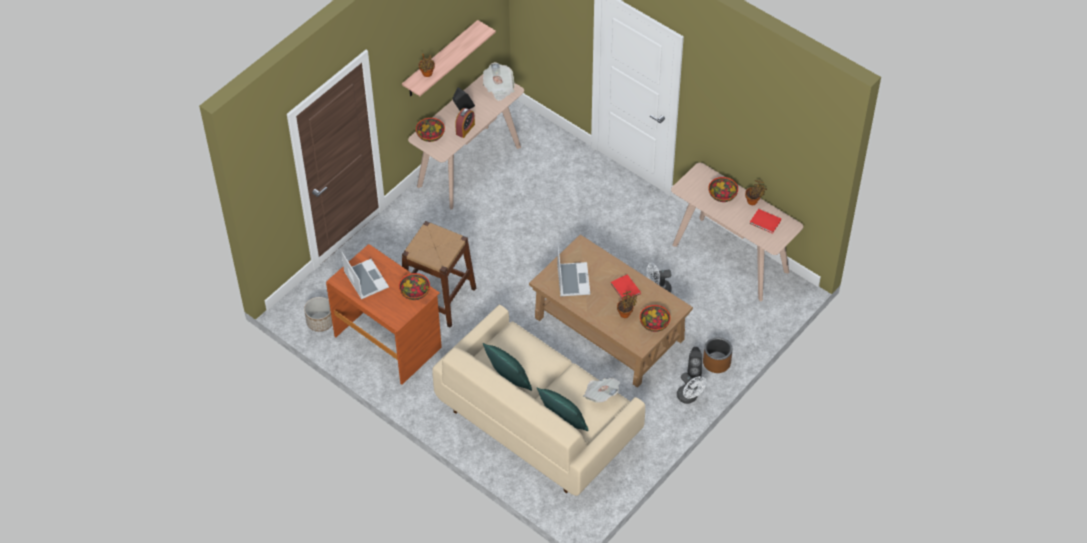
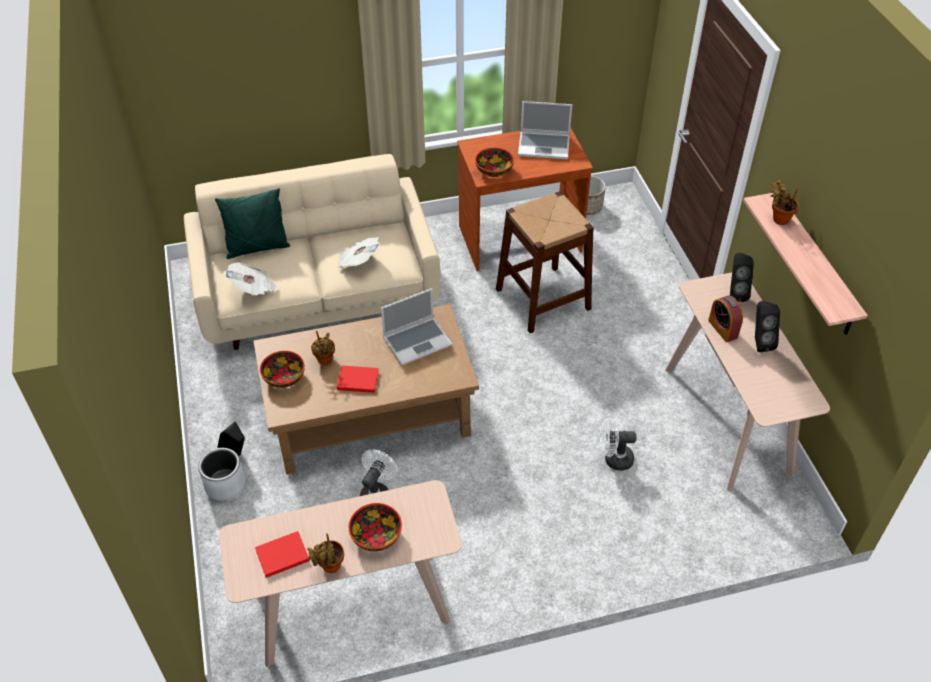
camera: 125 degrees right, 5 degrees down
bowl [416,118,445,142] -> black speaker [730,253,754,302]
newspaper [483,62,515,101] -> newspaper moved to [337,237,380,268]
green pillow [483,343,532,391] -> none
laptop [557,246,590,296] -> laptop turned 60 degrees counterclockwise [381,288,452,365]
white fan [677,372,706,404] -> white fan moved to [600,418,637,471]
brown planter [703,337,732,373] -> grey planter [198,448,245,501]

